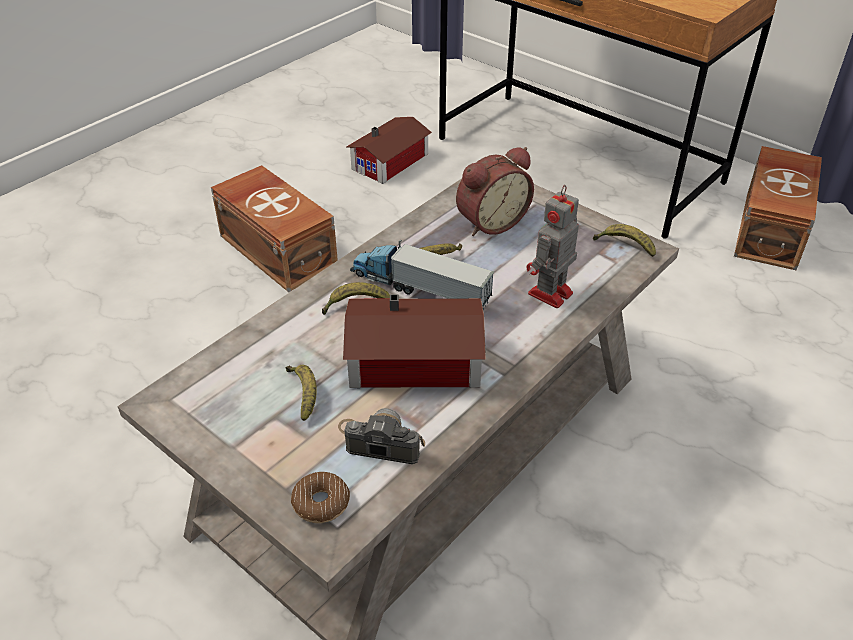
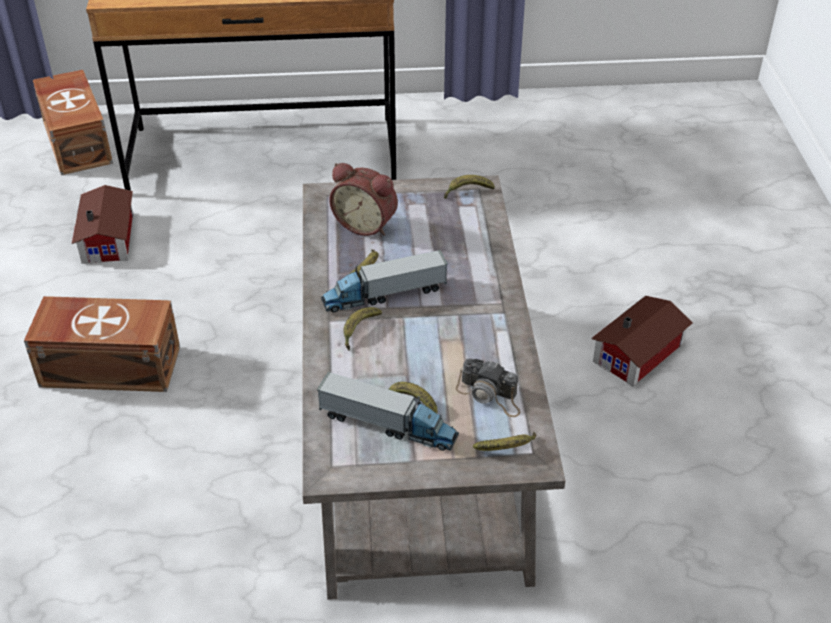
camera: 45 degrees left, 0 degrees up
donut [291,472,350,523] -> banana [473,432,537,451]
camera [338,408,425,464] -> camera turned 120 degrees counterclockwise [456,358,520,417]
toy house [343,295,486,388] -> toy house moved to [591,296,693,386]
alarm clock [456,147,534,236] -> alarm clock turned 105 degrees clockwise [329,163,398,236]
toy robot [526,185,579,308] -> none
brown storage box [734,146,822,270] -> brown storage box moved to [33,70,113,175]
none -> toy truck [317,372,459,451]

